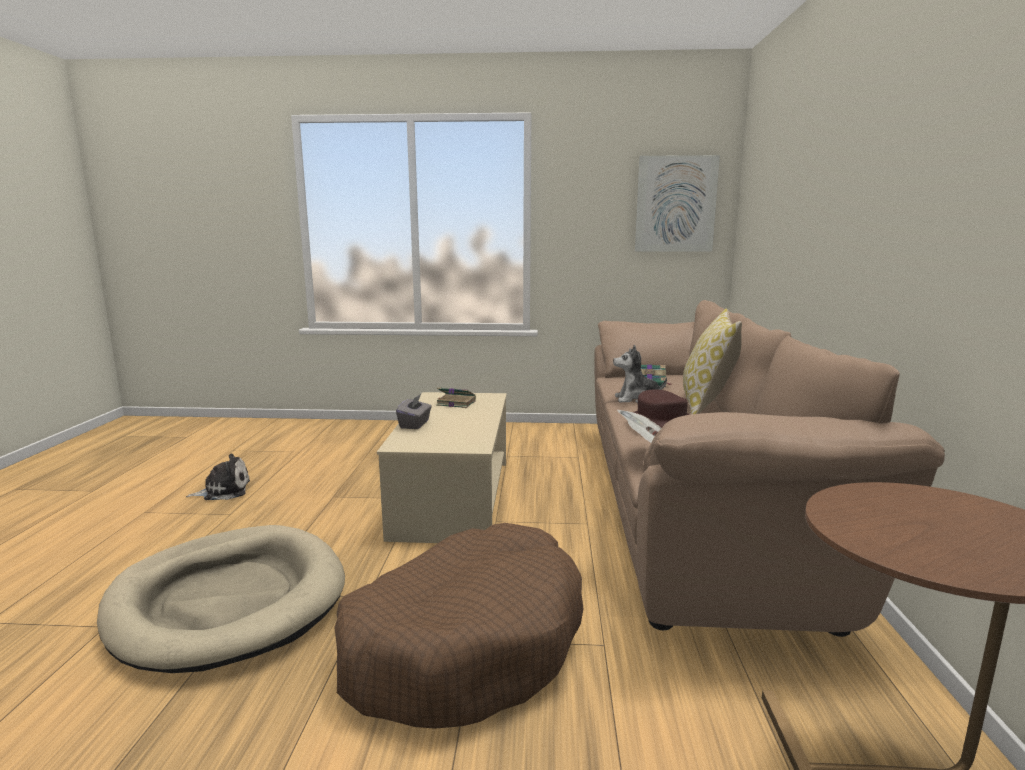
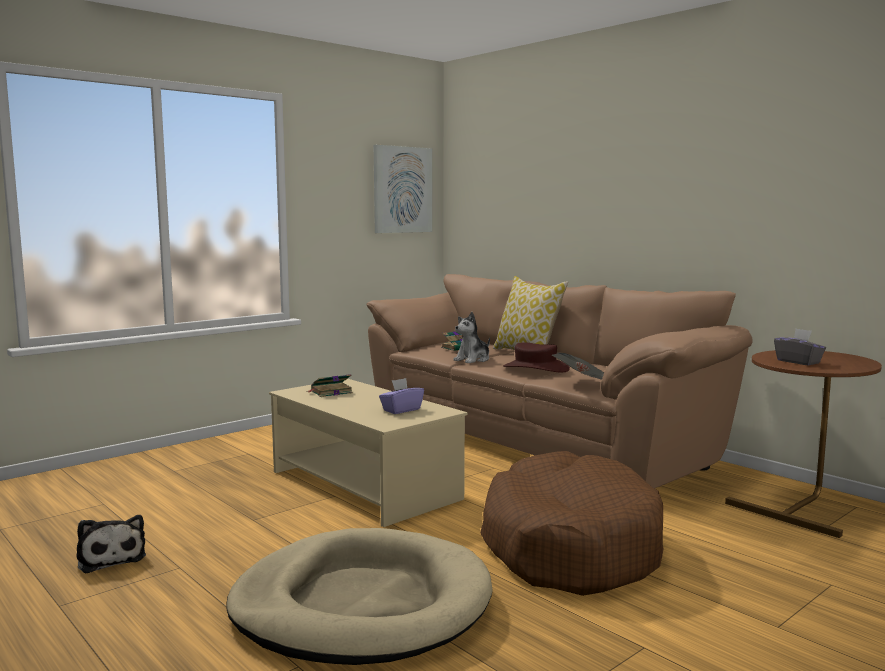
camera: 45 degrees left, 5 degrees down
plush toy [186,453,250,500] -> plush toy turned 120 degrees clockwise [76,515,146,573]
grey tissue box [396,394,432,429] -> grey tissue box moved to [774,329,826,365]
none -> purple tissue box [379,378,424,414]

